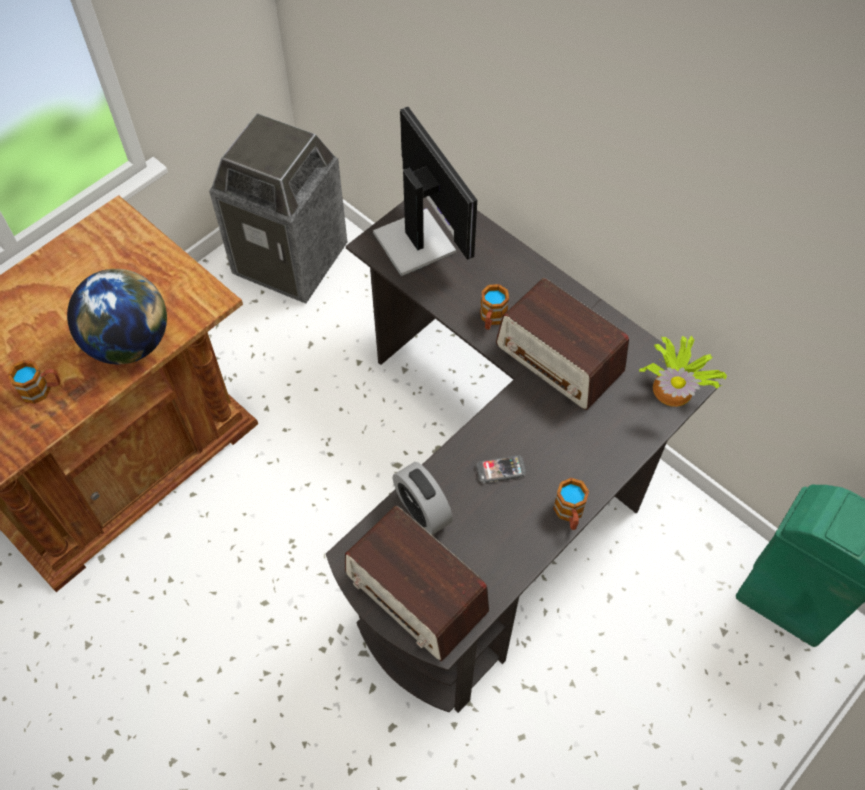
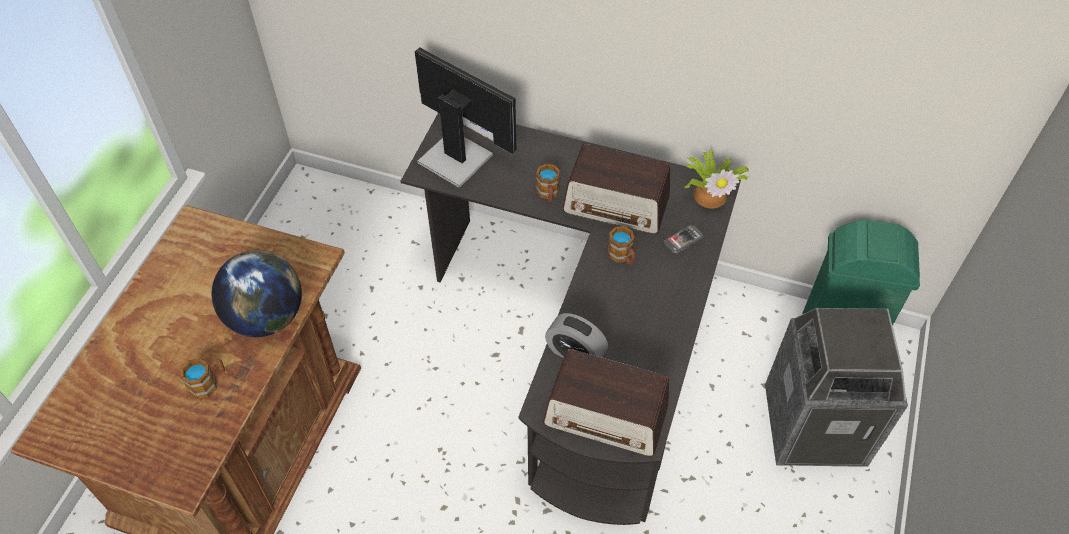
camera: 25 degrees left, 5 degrees down
trash can [209,113,347,304] -> trash can moved to [765,308,908,467]
phone [476,455,527,483] -> phone moved to [664,225,703,253]
mug [553,478,589,530] -> mug moved to [608,226,635,265]

